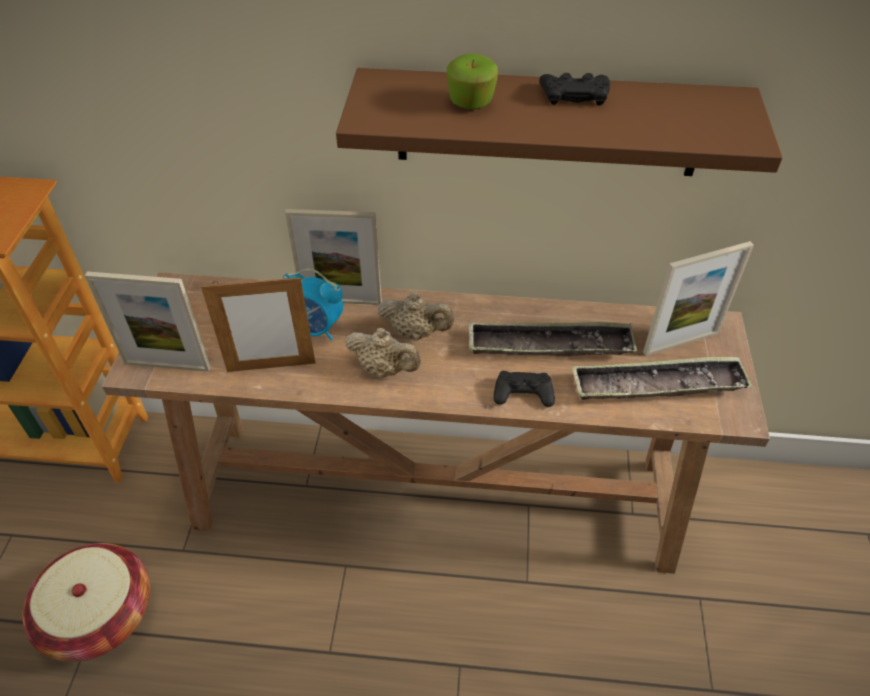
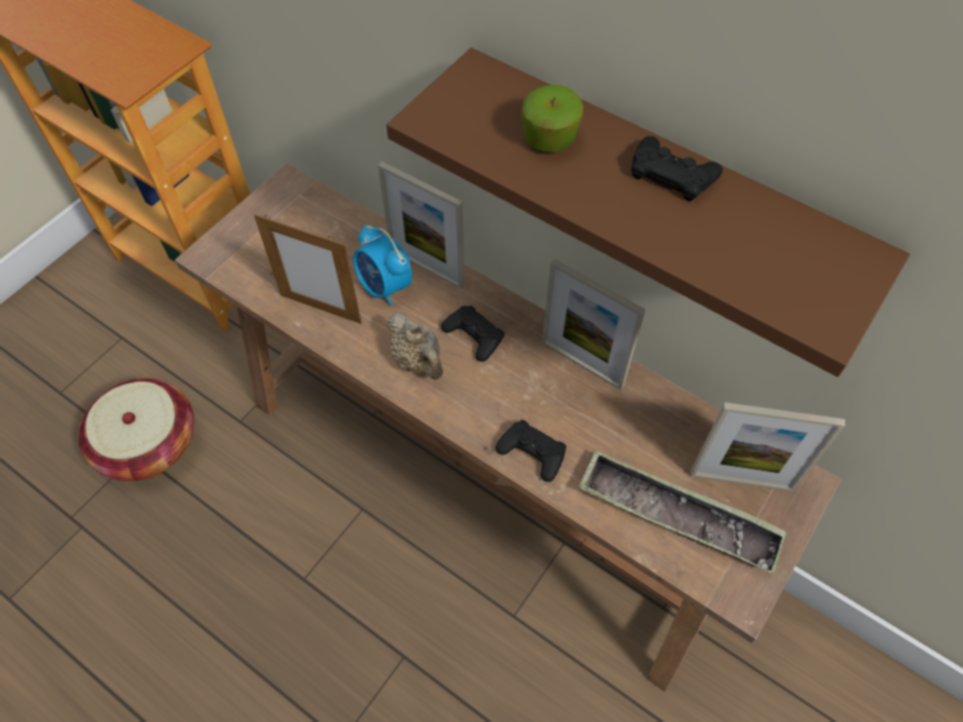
camera: 30 degrees right, 10 degrees up
picture frame [85,271,211,371] -> picture frame moved to [542,259,646,390]
beige teapot [378,292,454,340] -> black game controller [441,305,505,362]
tray [469,322,637,356] -> none

